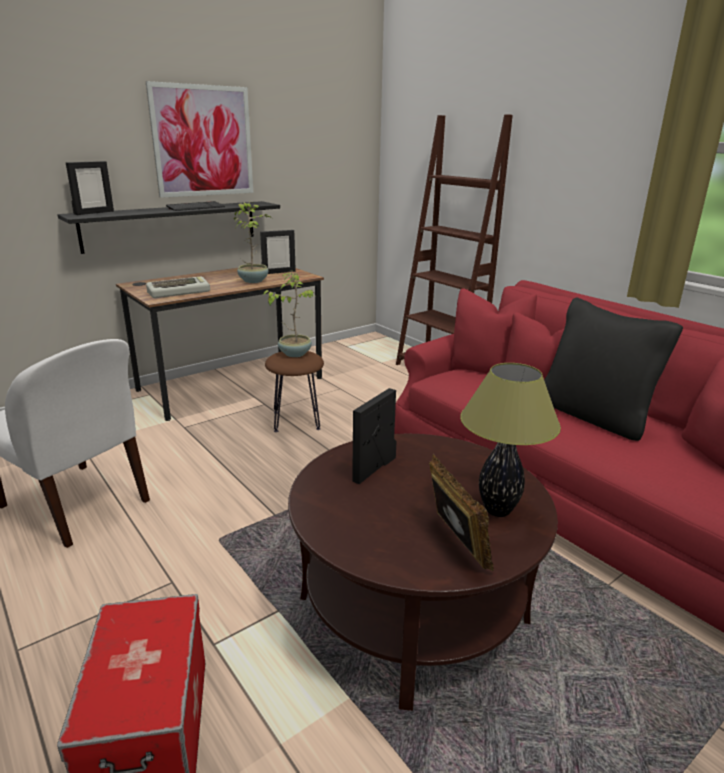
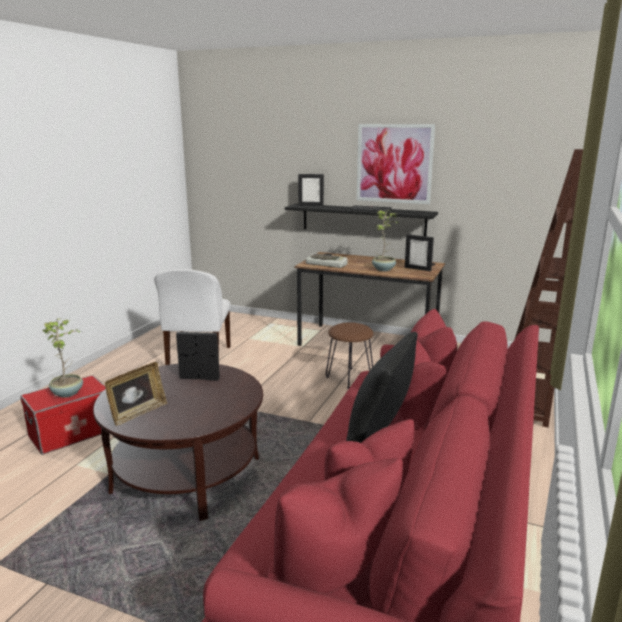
camera: 60 degrees right, 5 degrees down
potted plant [262,272,314,357] -> potted plant moved to [43,319,83,398]
table lamp [460,363,561,517] -> none

